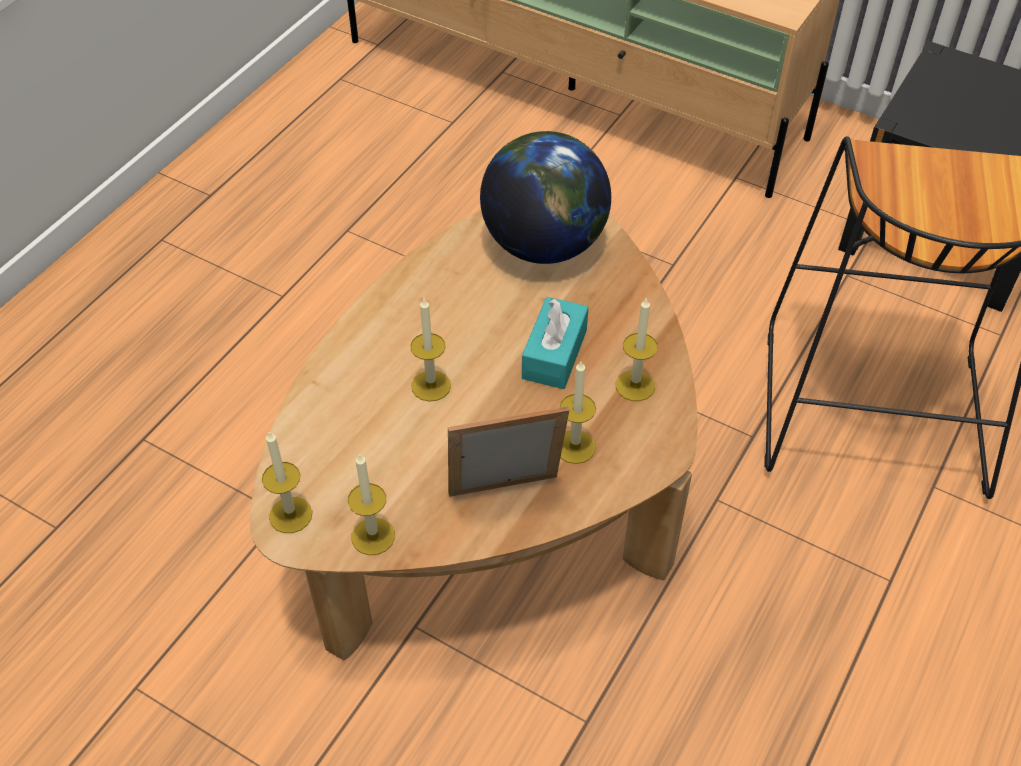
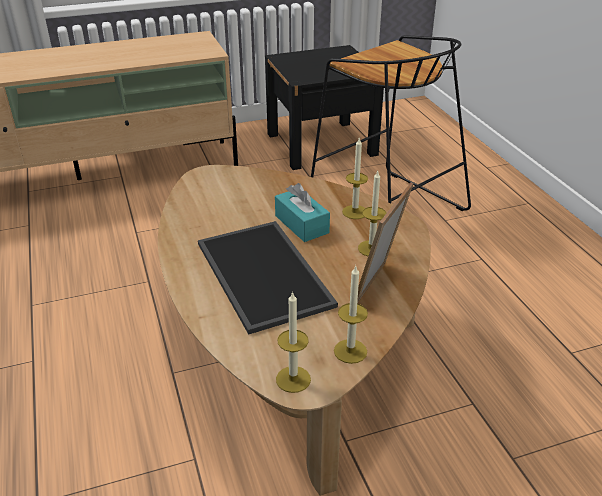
camera: 50 degrees left, 15 degrees down
candle [410,298,451,402] -> tray [198,221,338,335]
globe [480,131,611,264] -> none

